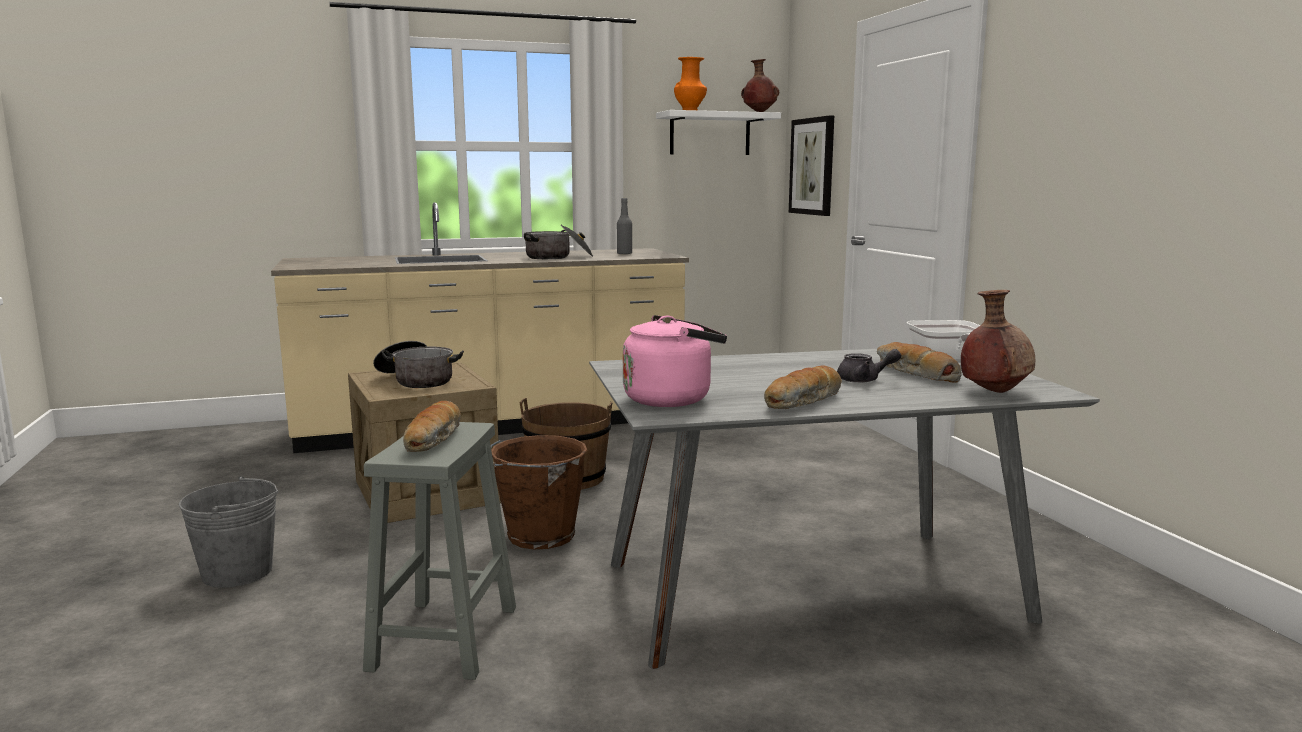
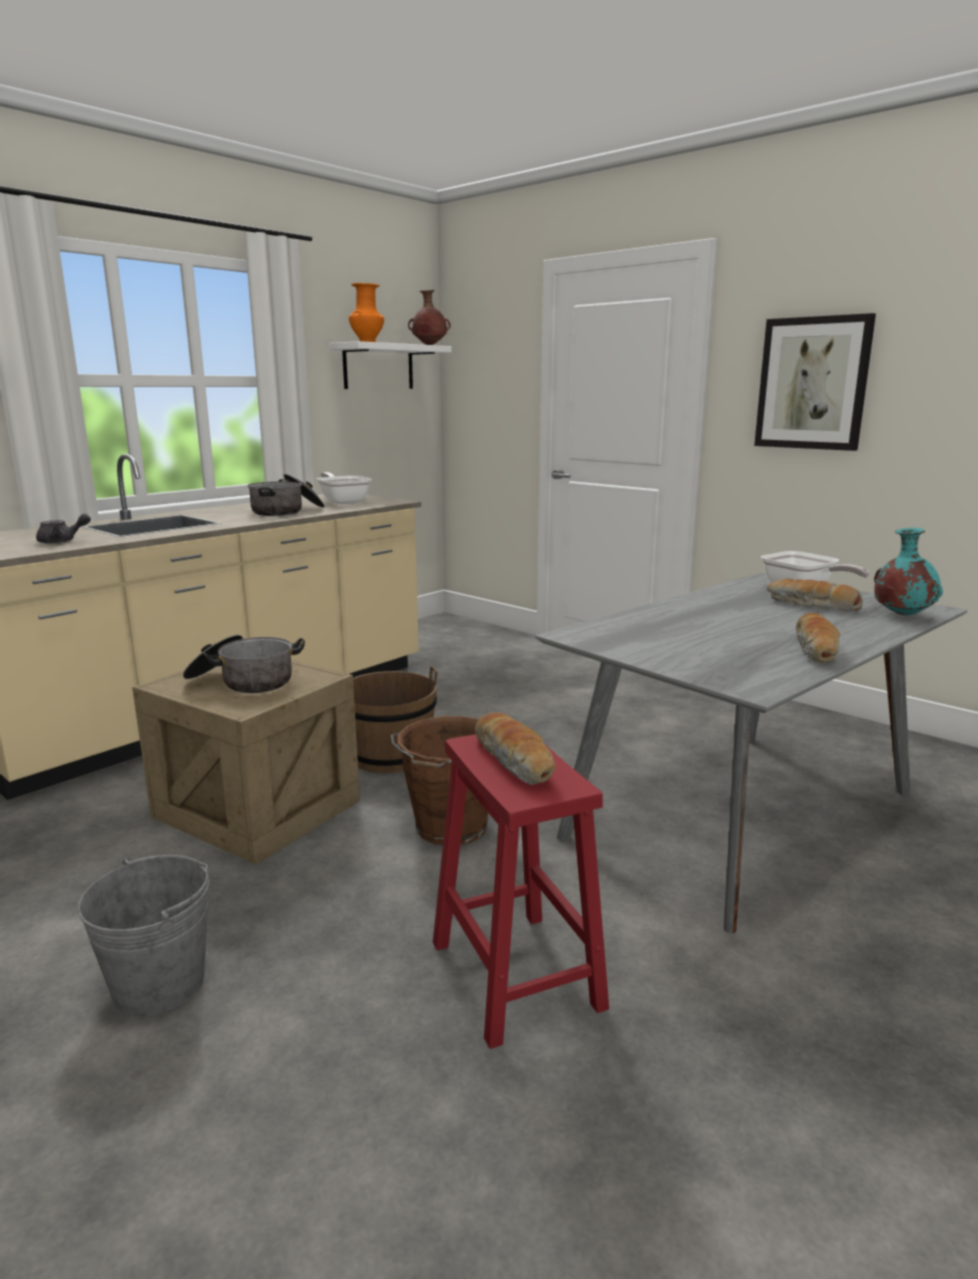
camera: 30 degrees left, 5 degrees up
grey stool [363,422,516,680] -> red stool [433,734,609,1049]
grey bottle [617,198,632,255] -> frying pan [317,472,372,504]
pink kettle [623,315,727,407] -> none
picture [789,116,834,216] -> picture moved to [754,313,876,451]
grey teapot [837,349,901,383] -> grey teapot moved to [36,514,91,544]
brown vase [961,290,1035,393] -> turquoise vase [874,528,943,615]

